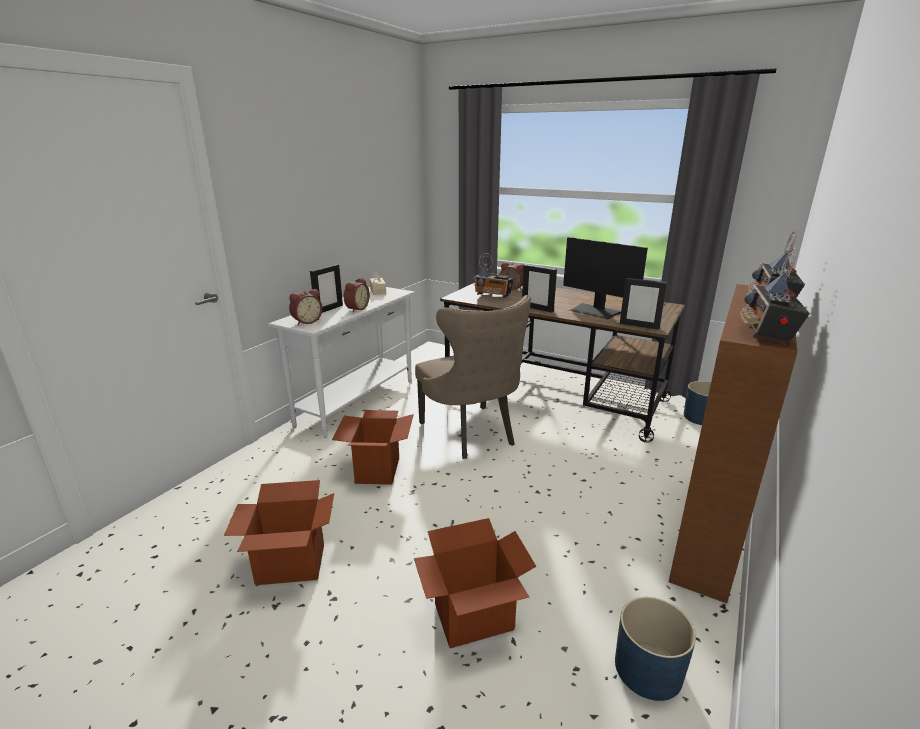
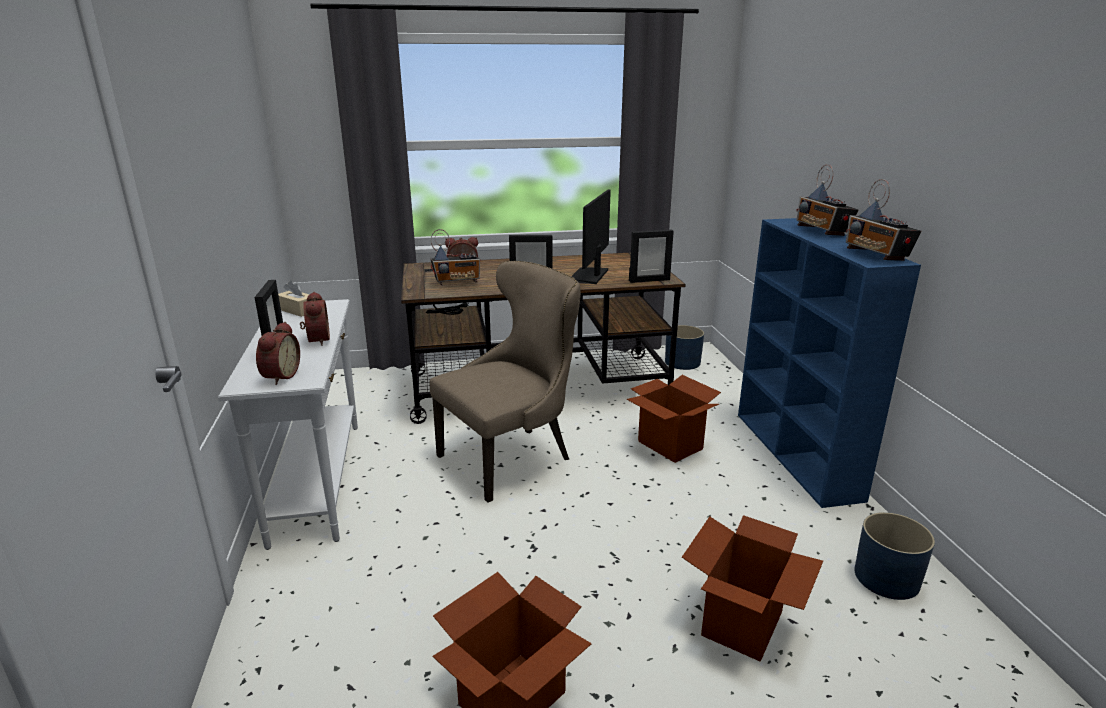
camera: 40 degrees left, 0 degrees up
cardboard box [332,410,414,485] -> cardboard box moved to [626,375,721,463]
beige chair [415,295,531,459] -> beige chair turned 60 degrees counterclockwise [430,261,581,503]
monitor [563,237,648,320] -> monitor turned 105 degrees clockwise [571,190,611,284]
brown bookcase [669,284,797,603] -> blue bookcase [738,218,921,508]

